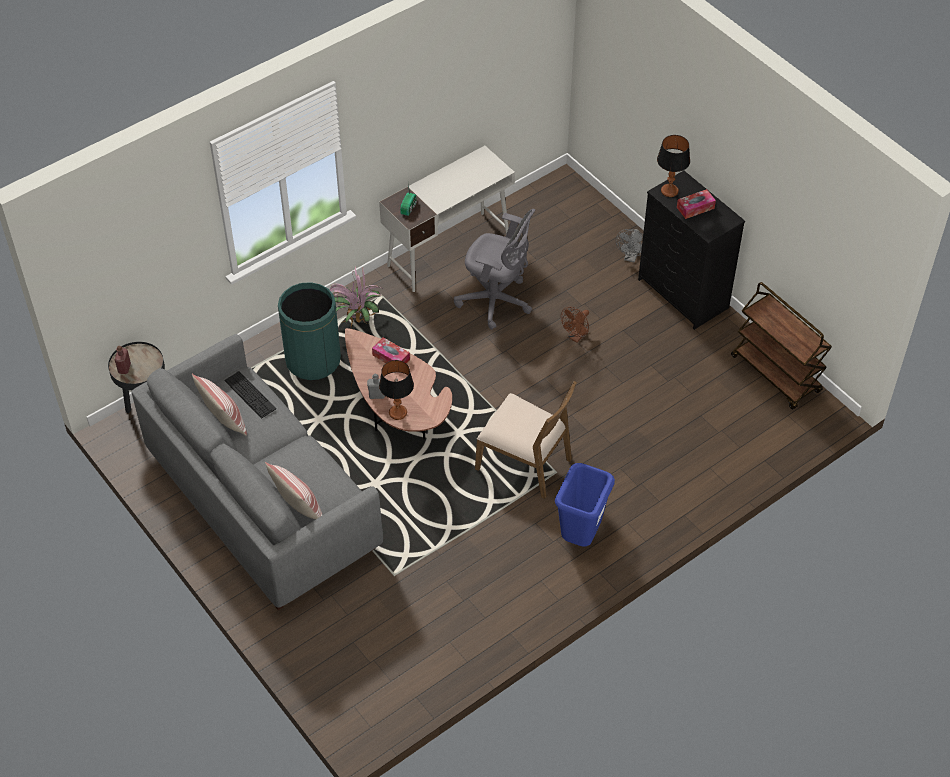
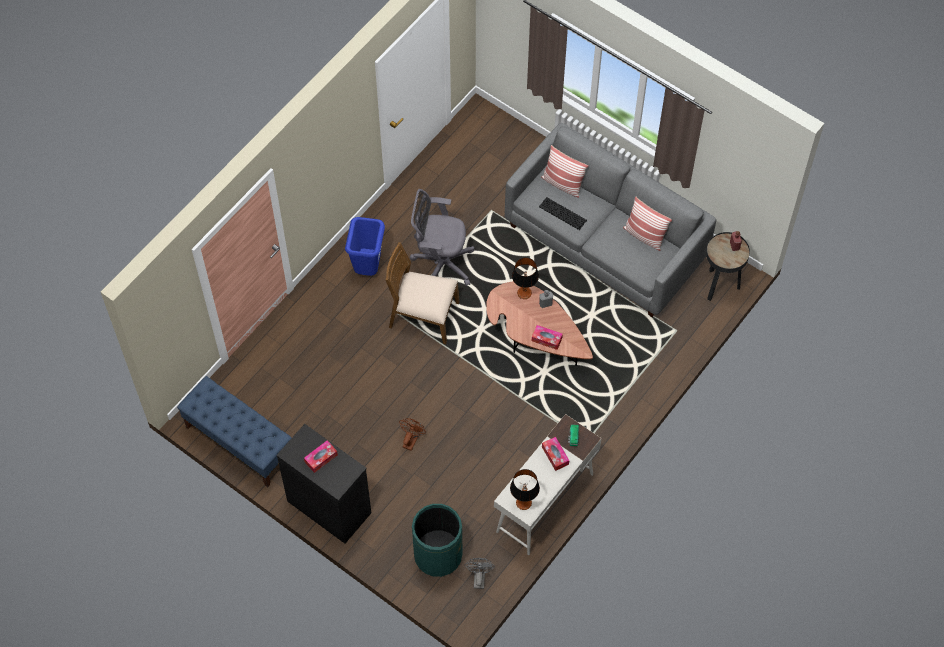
camera: 165 degrees right, 10 degrees up
keyboard [224,371,276,418] -> keyboard moved to [539,197,587,230]
green trash can [278,282,341,380] -> green trash can moved to [412,504,463,577]
potted plant [327,266,382,328] -> none
grey office chair [454,209,536,330] -> grey office chair moved to [410,189,474,286]
grey fan [616,229,643,263] -> grey fan moved to [465,558,495,589]
table lamp [657,135,690,197] -> table lamp moved to [510,469,540,510]
brown cart [731,282,832,410] -> blue bench [177,376,292,487]
none -> tissue box [542,437,569,471]

